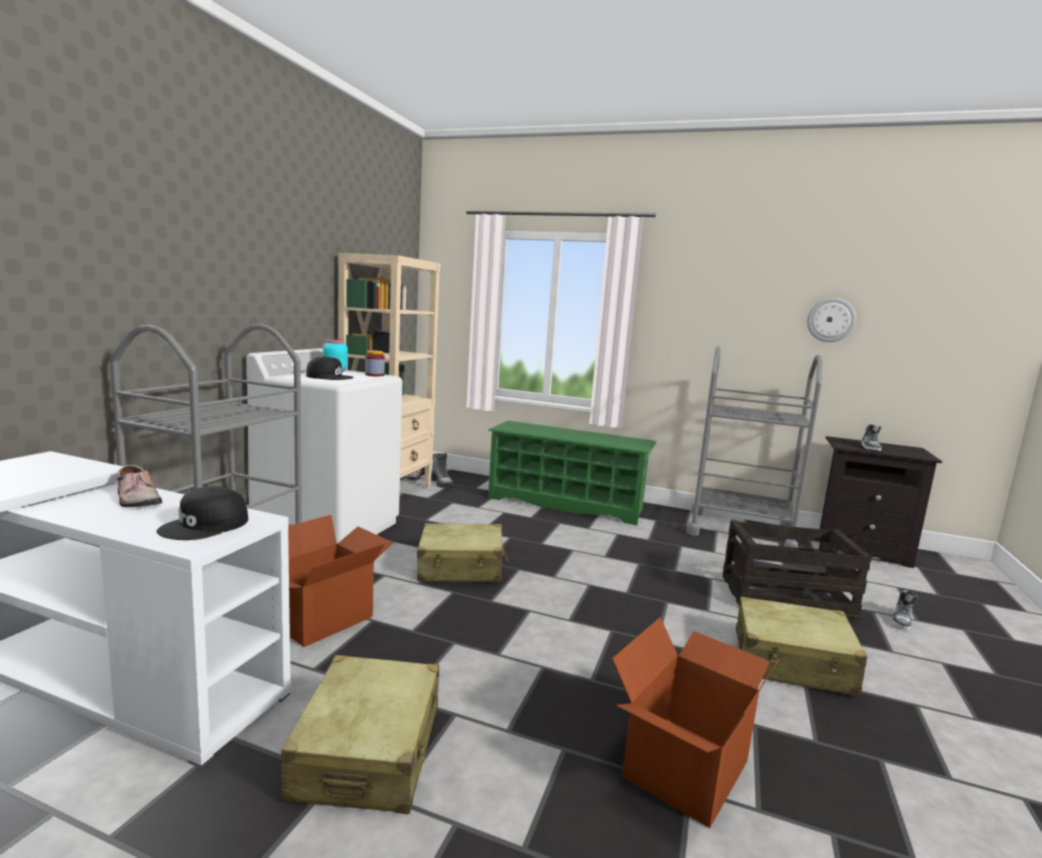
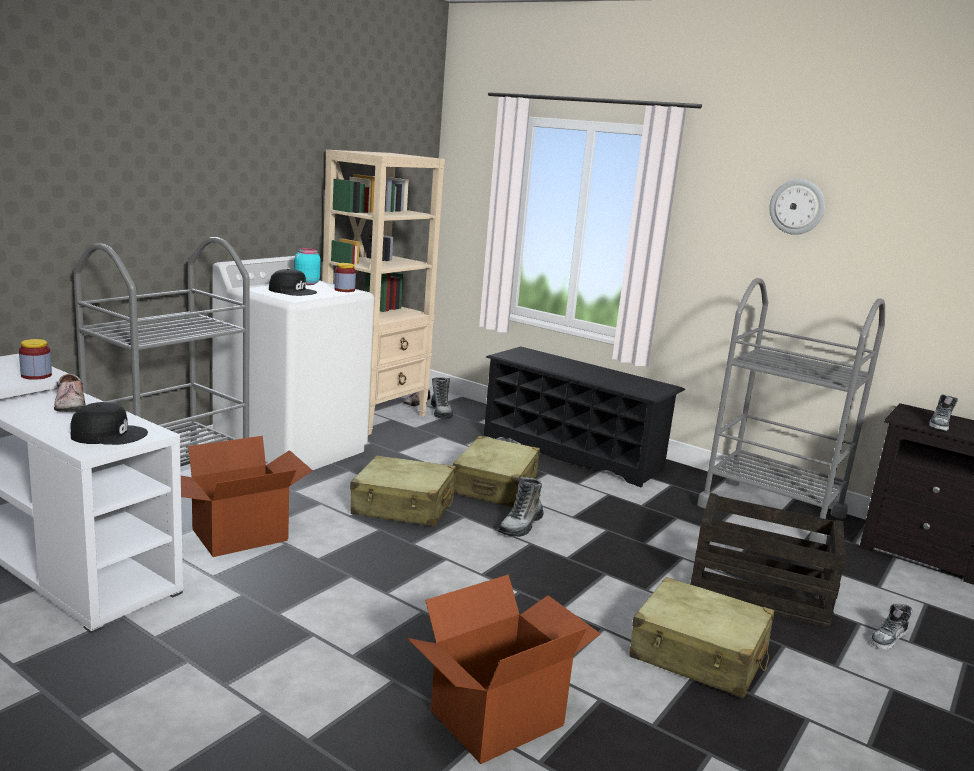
camera: 15 degrees right, 5 degrees up
black cap [156,486,248,540] -> black cap turned 150 degrees counterclockwise [70,402,148,445]
beige suitcase [281,655,439,814] -> beige suitcase moved to [453,436,540,507]
green shoe rack [488,421,657,525] -> black shoe rack [484,347,685,487]
wall clock [807,298,856,342] -> wall clock moved to [769,179,825,235]
none -> jar [19,339,52,380]
none -> boot [498,477,544,537]

